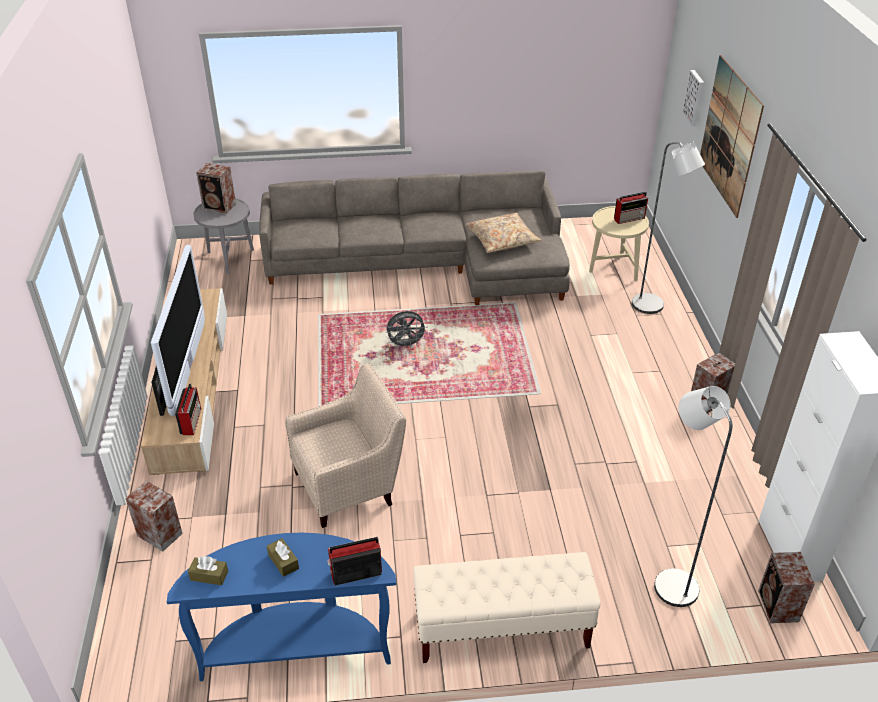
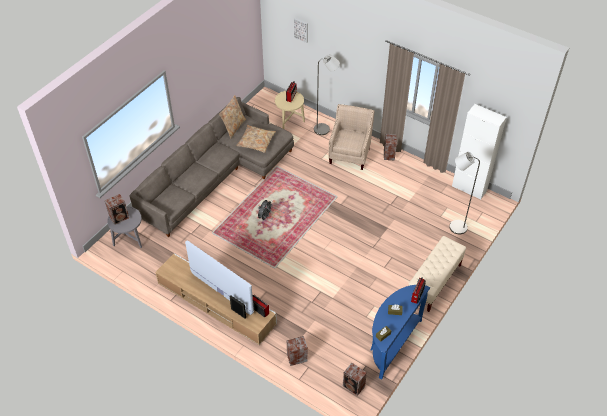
camera: 50 degrees left, 10 degrees up
beige armchair [285,363,406,528] -> beige armchair moved to [328,104,374,170]
picture [700,55,764,218] -> none
speaker [758,552,815,623] -> speaker moved to [343,363,367,396]
none -> beige pillow [219,95,246,138]

